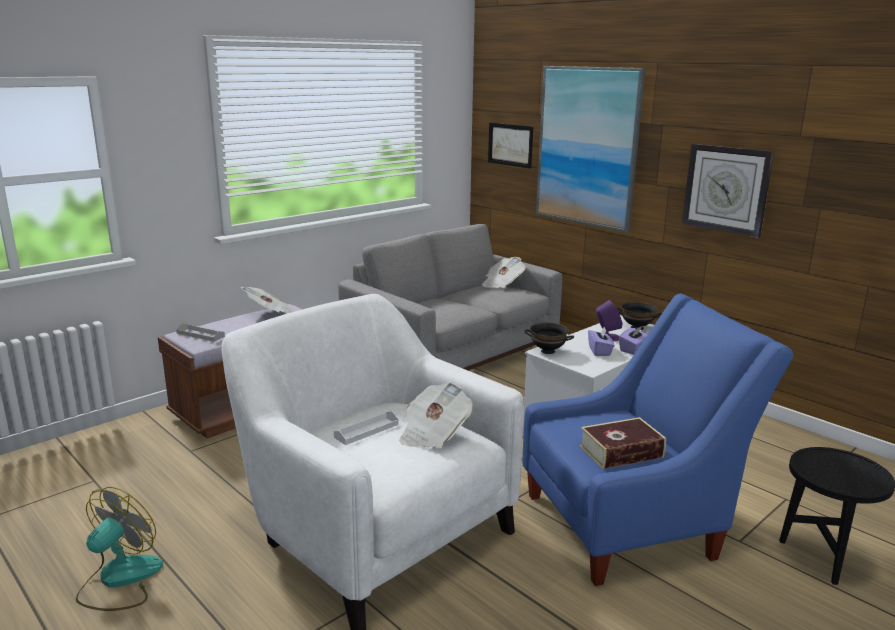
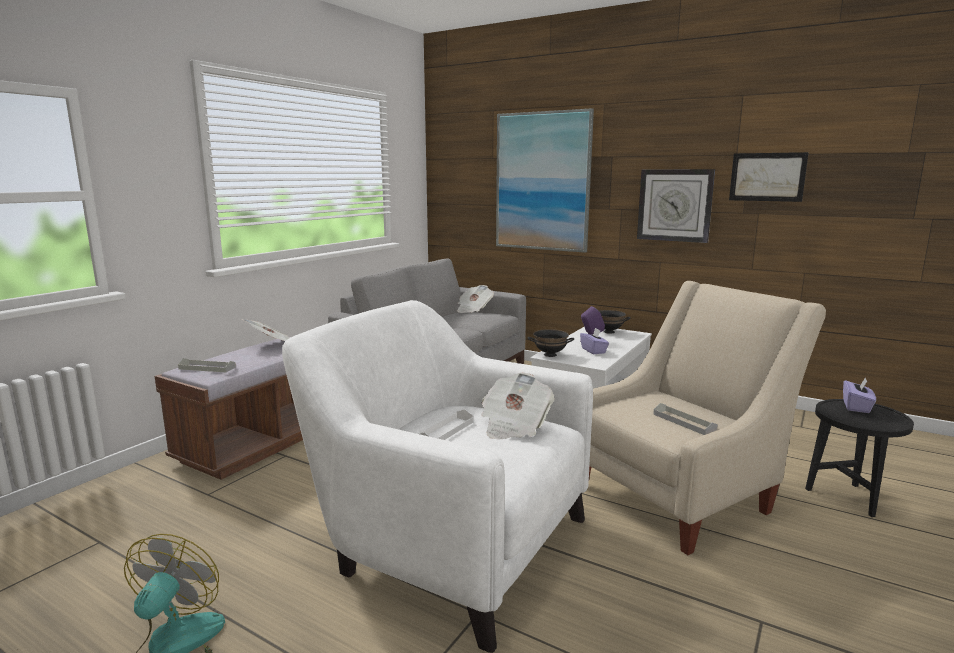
camera: 15 degrees left, 5 degrees down
picture [488,122,533,169] -> picture moved to [729,152,809,202]
blue armchair [522,294,794,586] -> beige armchair [589,281,826,555]
book [580,417,666,469] -> grey tray [653,403,718,435]
purple tissue box [619,326,647,355] -> purple tissue box moved to [843,377,876,413]

